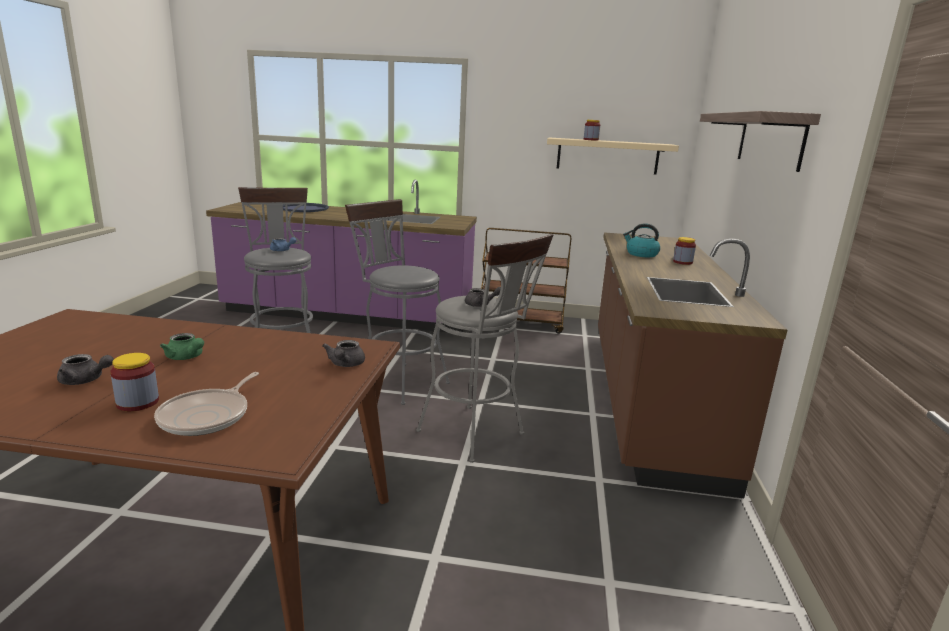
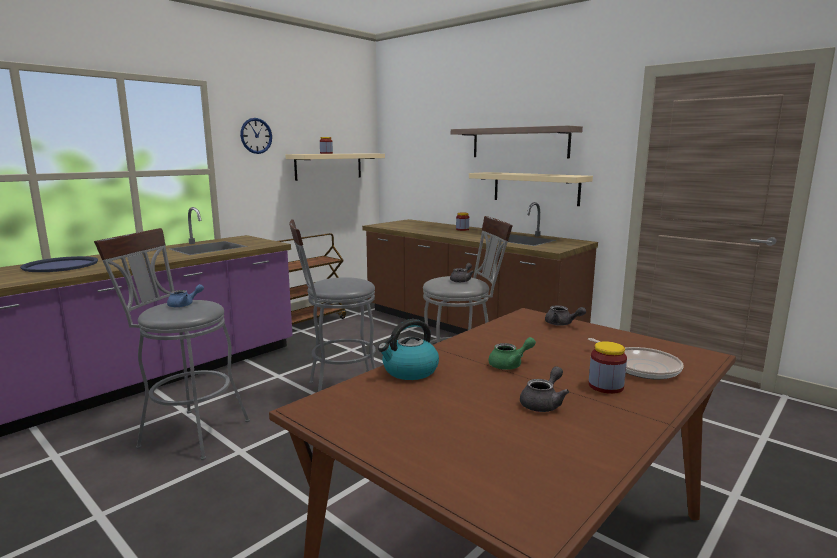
camera: 55 degrees left, 5 degrees down
kettle [623,223,660,257] -> kettle moved to [378,319,439,380]
none -> wall clock [240,118,272,154]
none -> beige shelf [469,172,593,206]

